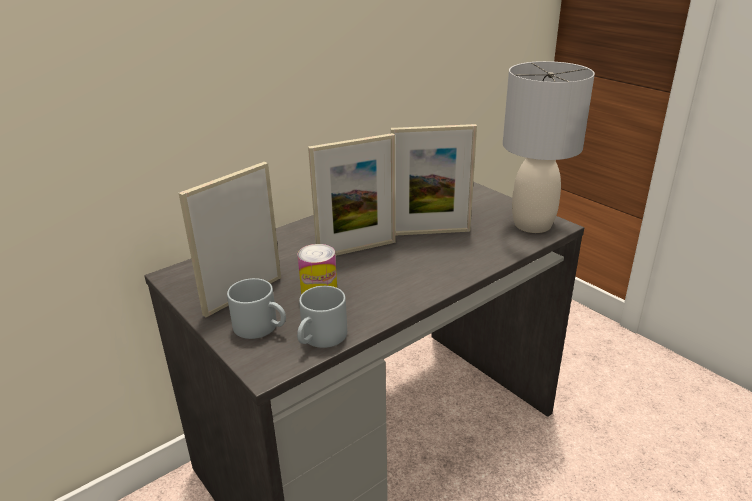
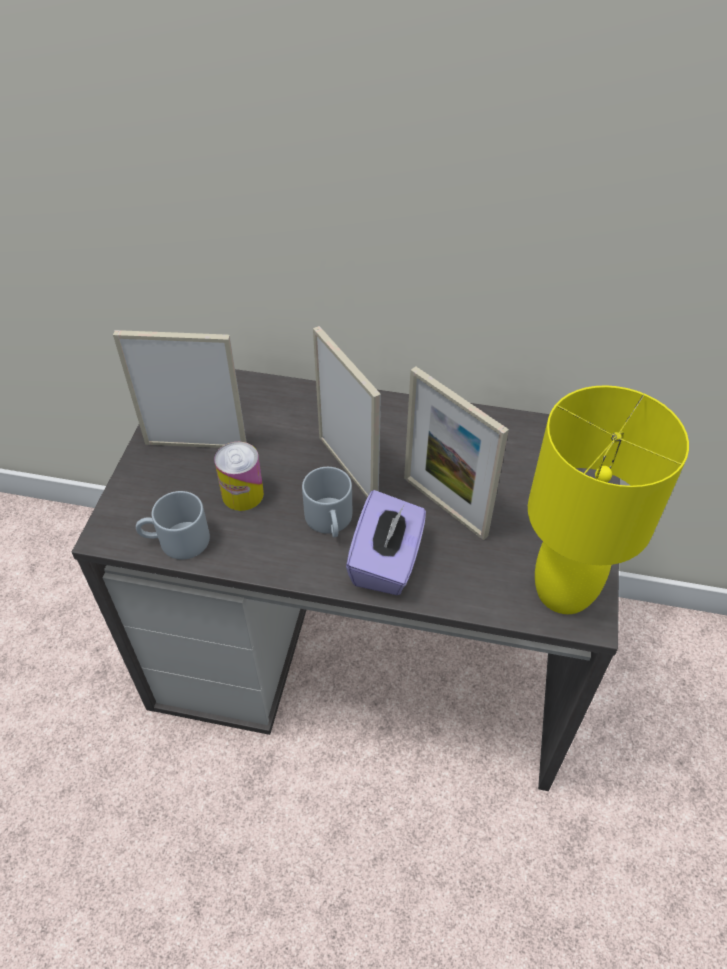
camera: 50 degrees right, 20 degrees up
grey mug [227,278,286,339] -> grey mug moved to [302,467,352,538]
picture frame [308,133,396,256] -> picture frame turned 150 degrees counterclockwise [313,326,381,497]
grey table lamp [503,61,595,233] -> yellow table lamp [528,385,689,614]
none -> purple tissue box [346,490,426,595]

